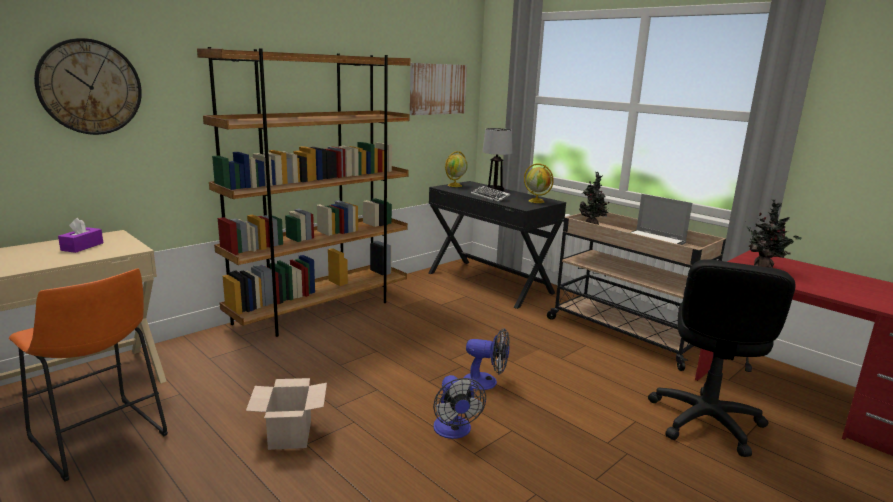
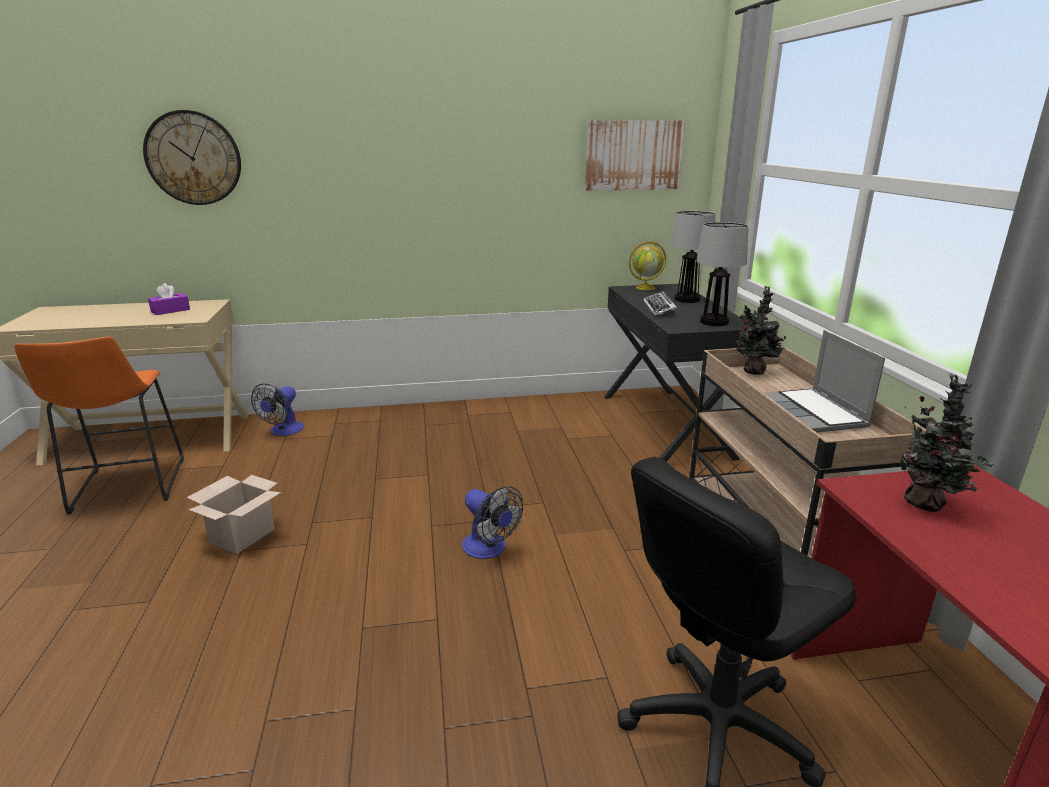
camera: 35 degrees right, 5 degrees up
brown bookcase [197,47,410,337] -> none
fan [433,375,486,439] -> fan moved to [251,383,304,436]
globe [524,164,554,203] -> table lamp [697,222,749,326]

